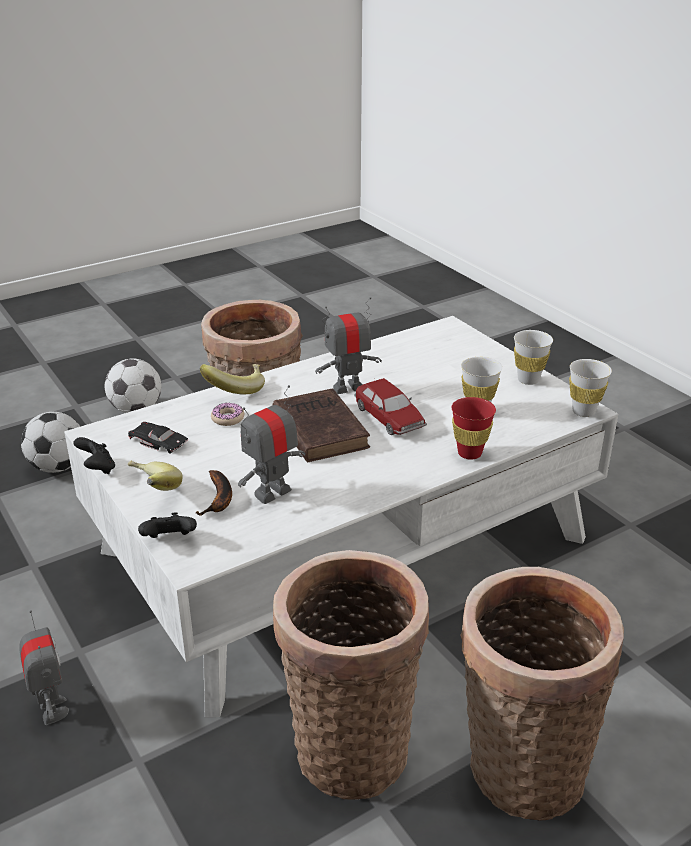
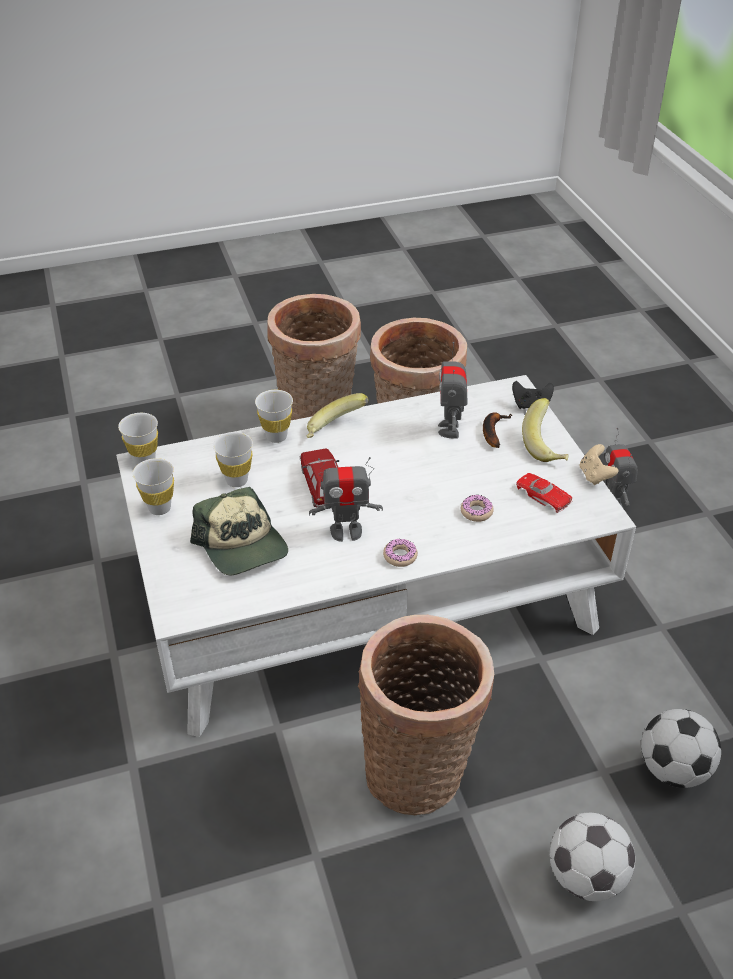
camera: 165 degrees left, 10 degrees up
black game controller [74,437,115,474] -> beige game controller [580,444,618,485]
black toy car [128,422,188,454] -> red toy car [516,473,572,513]
banana [200,364,265,394] -> banana moved to [307,393,369,438]
toy robot [238,385,305,504] -> toy robot turned 120 degrees clockwise [438,342,467,439]
brown book [273,389,370,462] -> none
red cup [452,397,496,460] -> white cup [255,390,293,443]
none -> cap [190,487,288,575]
none -> donut [383,539,418,567]

